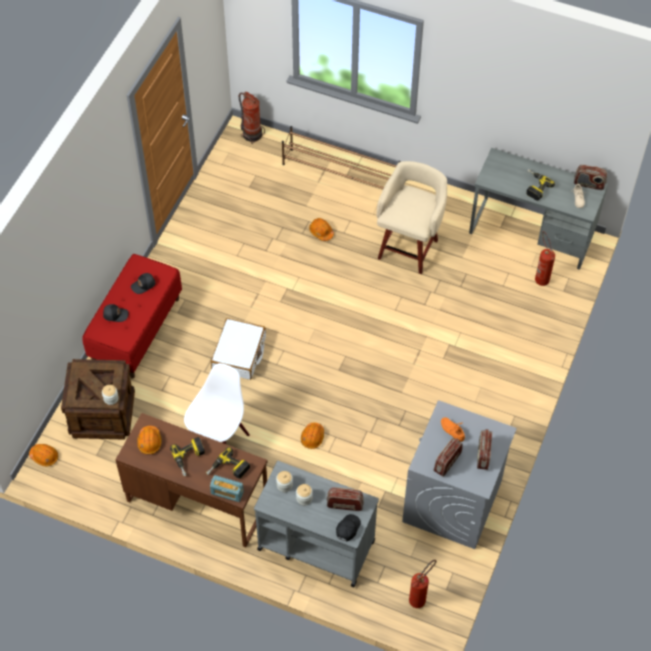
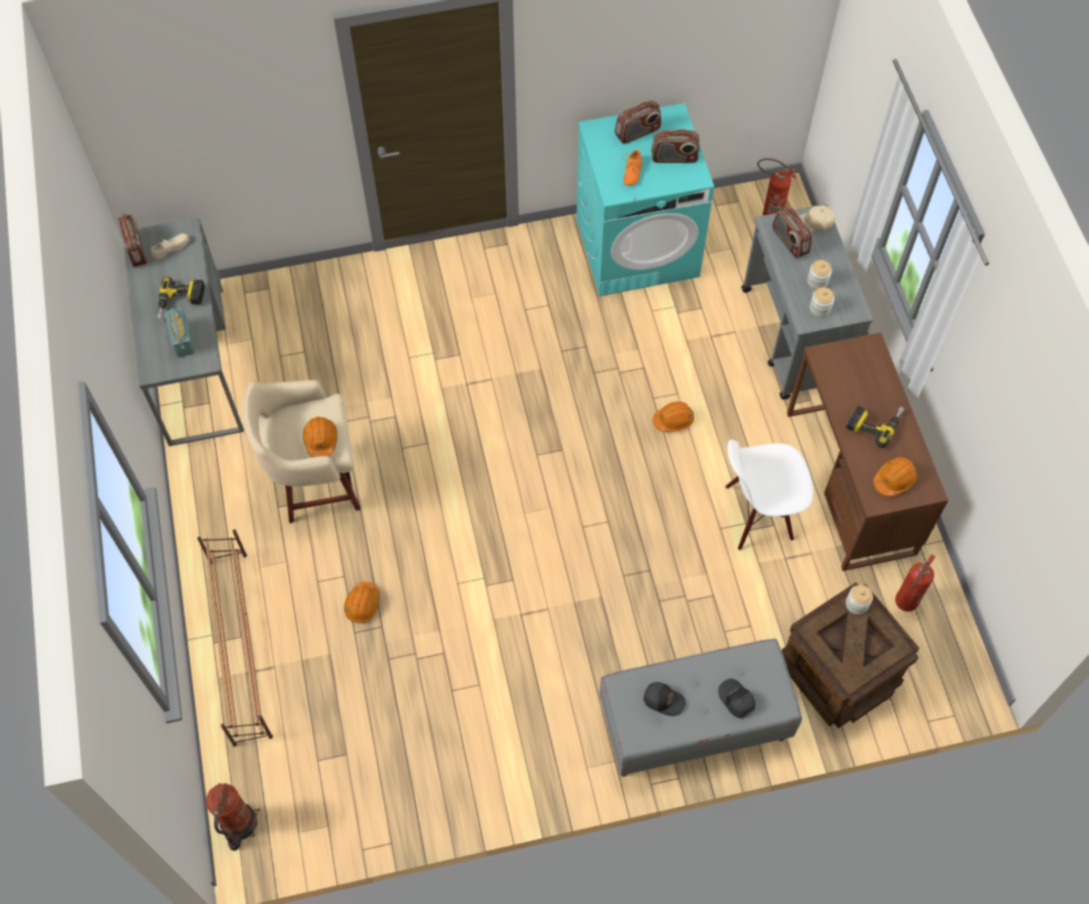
camera: 125 degrees left, 5 degrees up
orange hard hat [29,444,58,466] -> orange hard hat moved to [303,417,337,457]
red bench [82,254,182,379] -> grey bench [600,639,802,777]
power drill [206,447,250,479] -> none
radio [210,475,244,502] -> radio moved to [165,307,195,358]
white suitcase [211,318,266,380] -> none
black cap [336,514,361,541] -> beige cap [799,205,835,232]
grey washing machine [402,400,517,549] -> turquoise washing machine [576,103,714,296]
fire extinguisher [535,231,555,286] -> fire extinguisher moved to [895,554,935,612]

